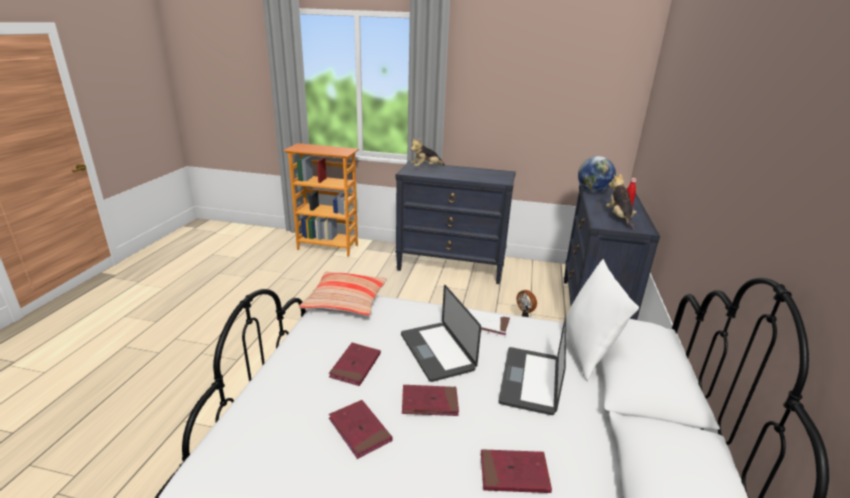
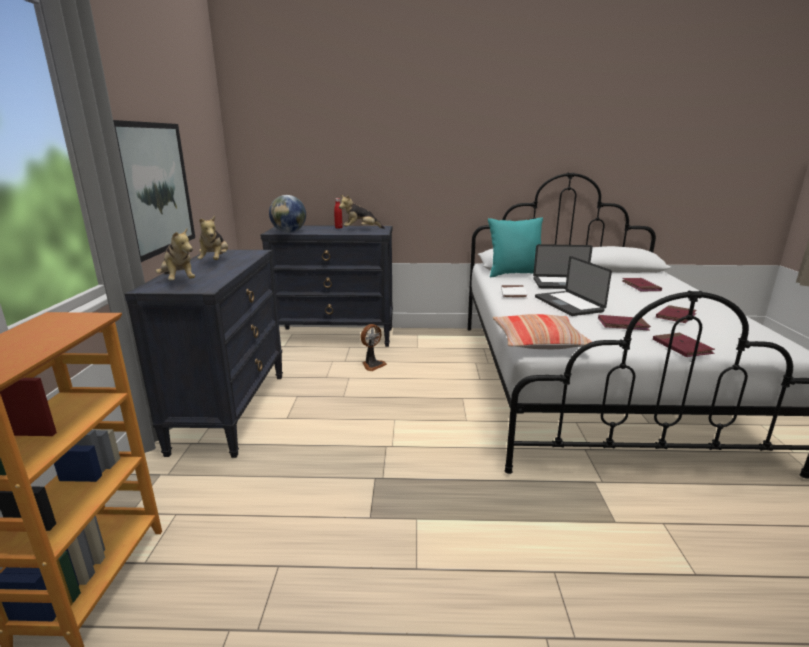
camera: 100 degrees left, 5 degrees down
laptop [401,285,481,382] -> laptop turned 105 degrees clockwise [535,256,612,316]
red book [402,385,459,416] -> red book moved to [653,333,715,357]
white pillow [566,259,639,381] -> turquoise pillow [488,218,543,277]
none -> picture [113,120,195,262]
none -> plush toy [197,216,228,260]

